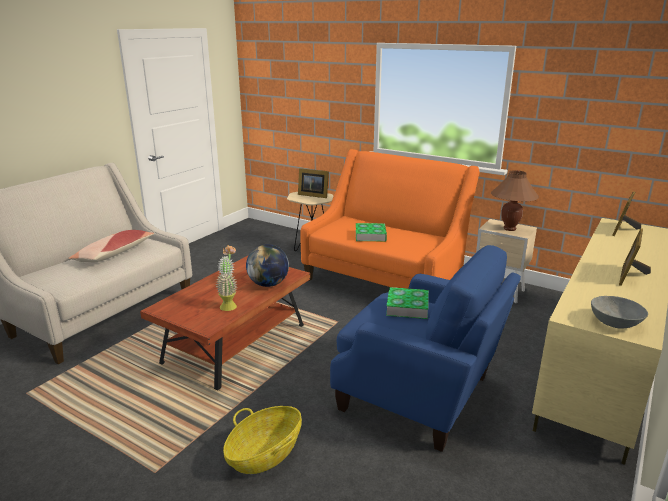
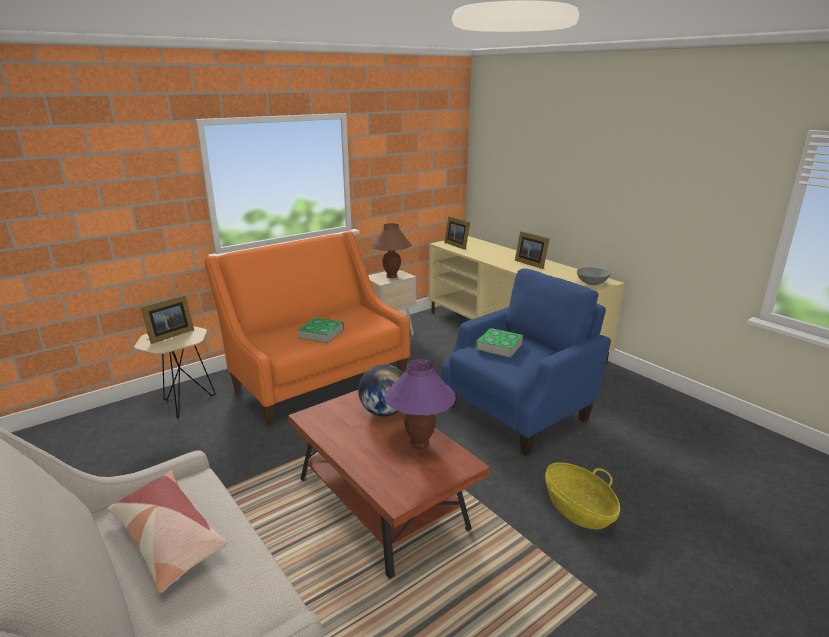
camera: 70 degrees left, 0 degrees up
potted plant [215,245,238,311] -> purple table lamp [385,359,456,449]

